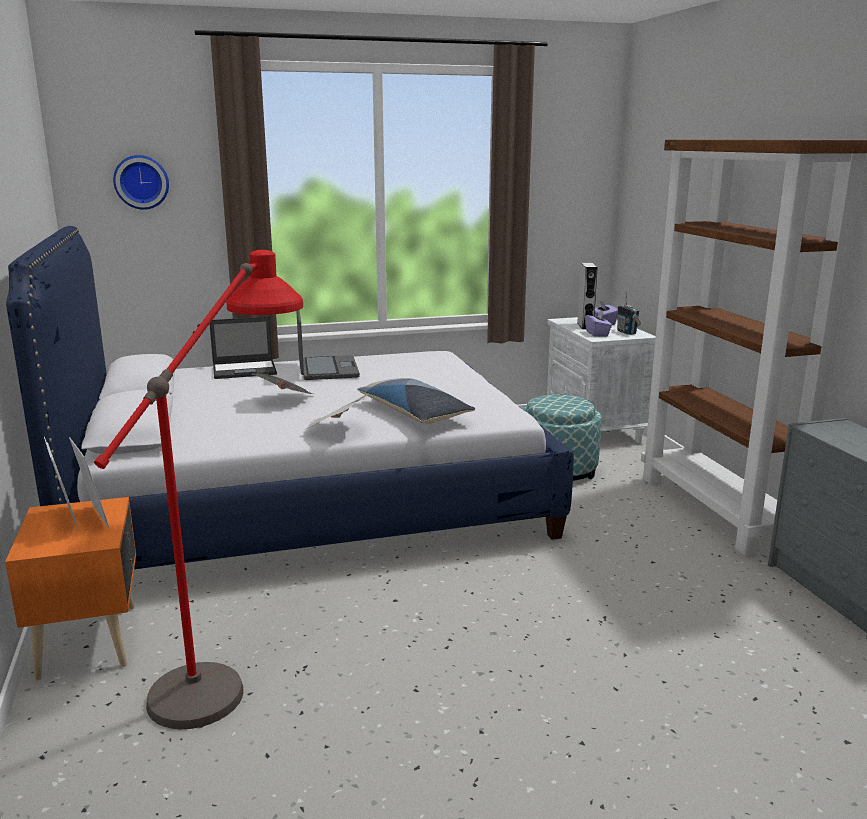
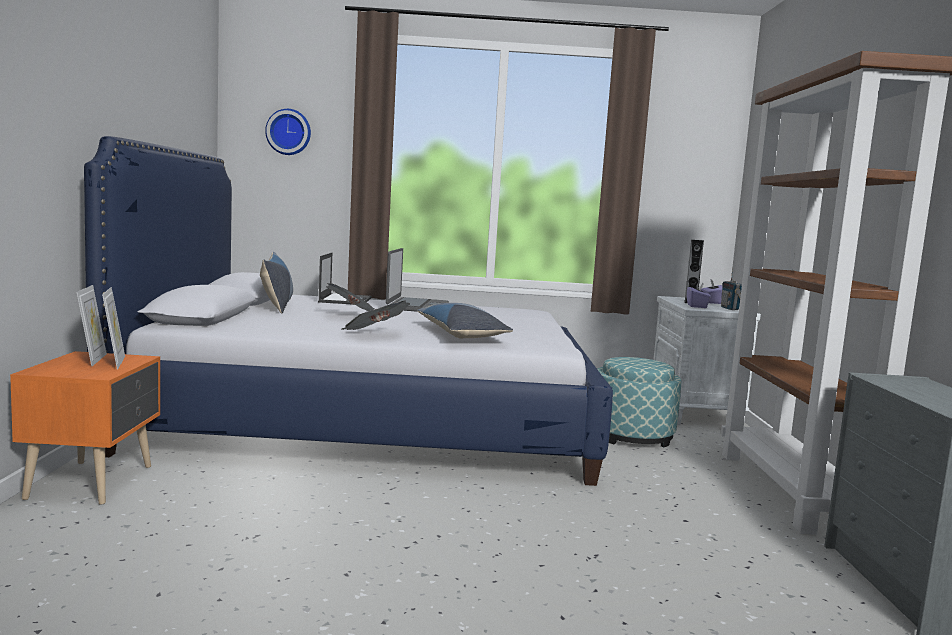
camera: 15 degrees right, 10 degrees down
red floor lamp [94,250,303,729] -> none
laptop [210,317,277,379] -> laptop turned 90 degrees counterclockwise [318,253,371,304]
none -> pillow [260,252,293,313]

